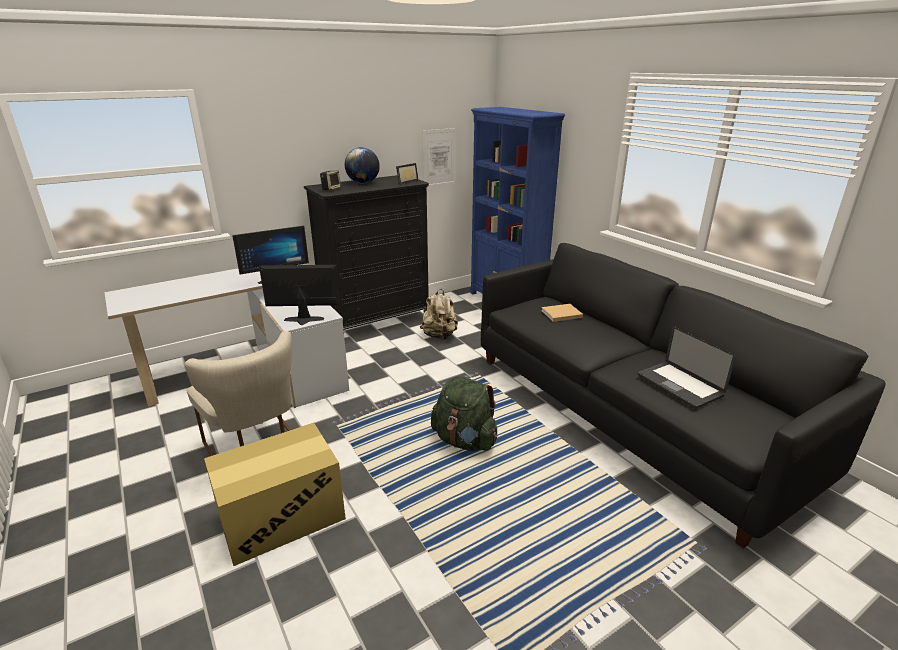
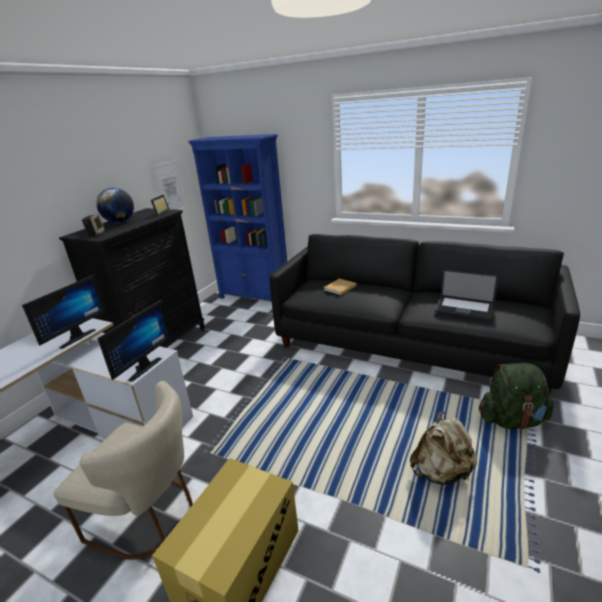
camera: 30 degrees left, 0 degrees up
monitor [259,265,340,325] -> monitor turned 150 degrees clockwise [97,300,171,382]
beige backpack [420,289,458,340] -> beige backpack moved to [410,411,477,485]
green backpack [431,376,497,451] -> green backpack moved to [479,363,554,429]

